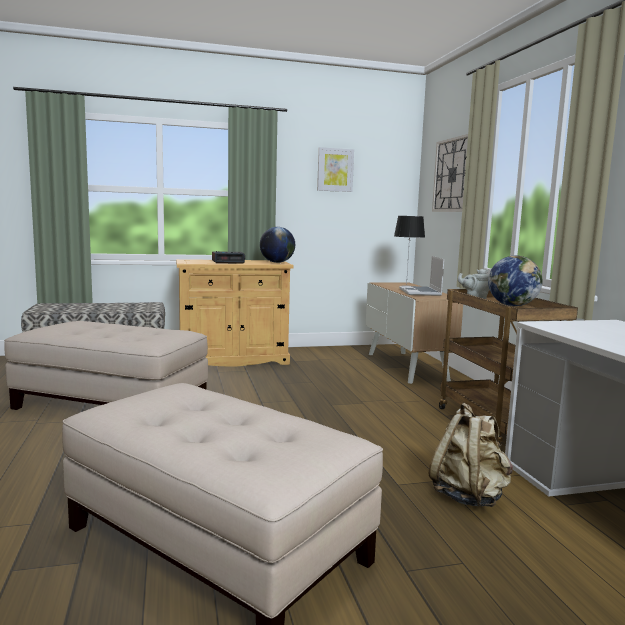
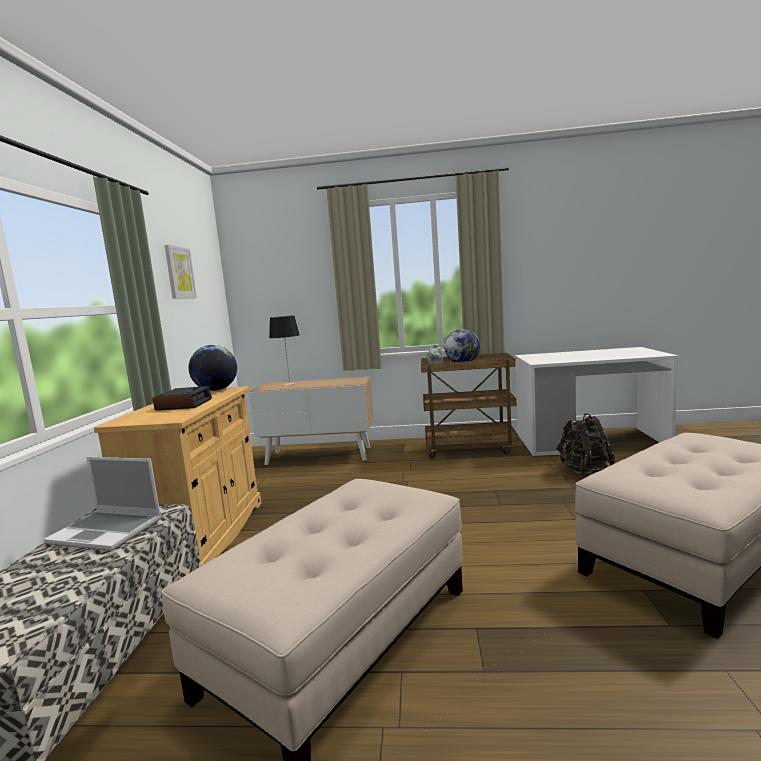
camera: 70 degrees left, 0 degrees up
laptop [399,256,444,296] -> laptop moved to [43,457,162,551]
beige backpack [429,403,513,507] -> black backpack [556,414,615,476]
wall clock [432,134,468,212] -> none

